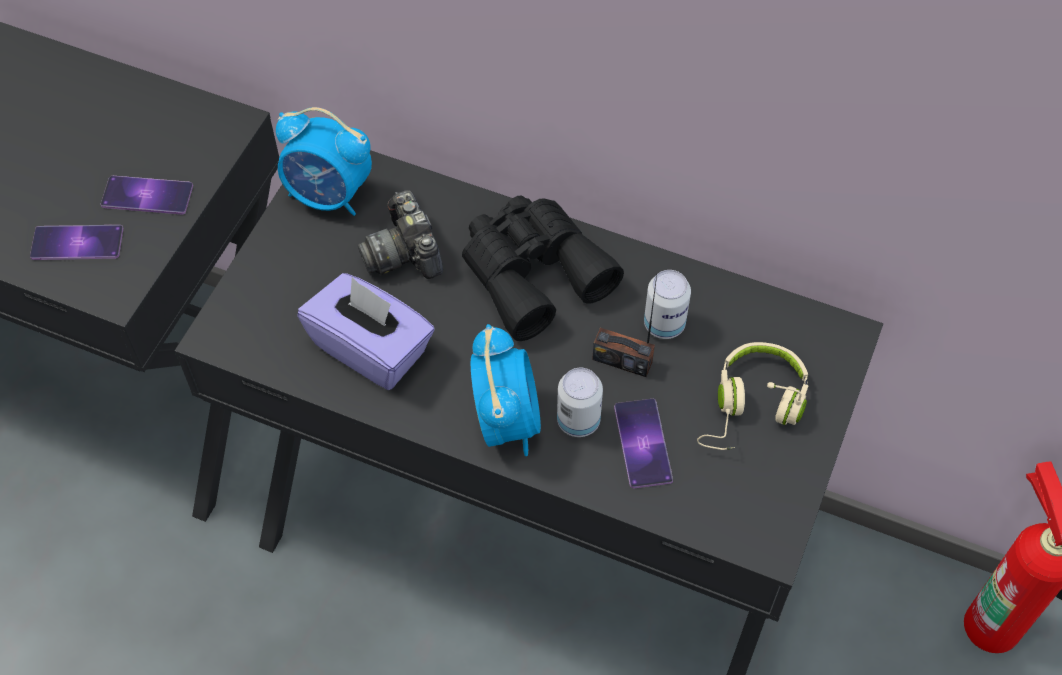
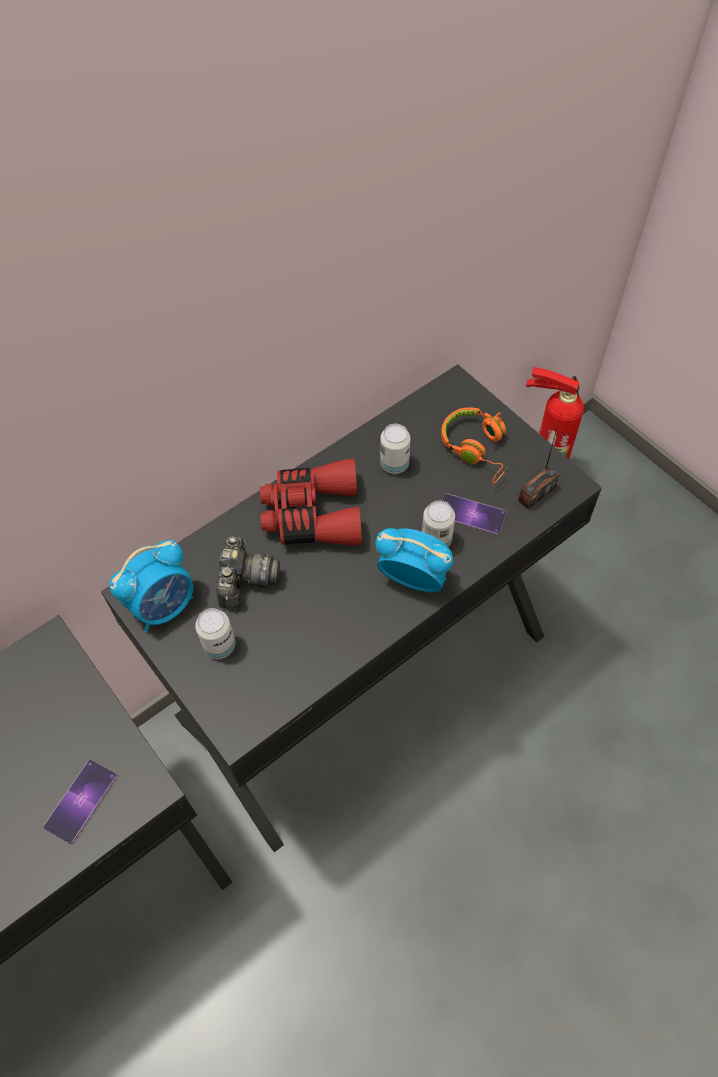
camera: 60 degrees left, 0 degrees up
phone [101,176,193,214] -> none
purple tissue box [297,273,435,390] -> none
camera [358,190,443,279] -> camera turned 90 degrees counterclockwise [216,536,280,609]
black binoculars [462,195,624,341] -> red binoculars [260,459,362,546]
radio [592,275,657,377] -> radio moved to [518,414,561,509]
beige headphones [697,342,808,450] -> orange headphones [441,408,508,484]
none -> can [195,608,236,659]

